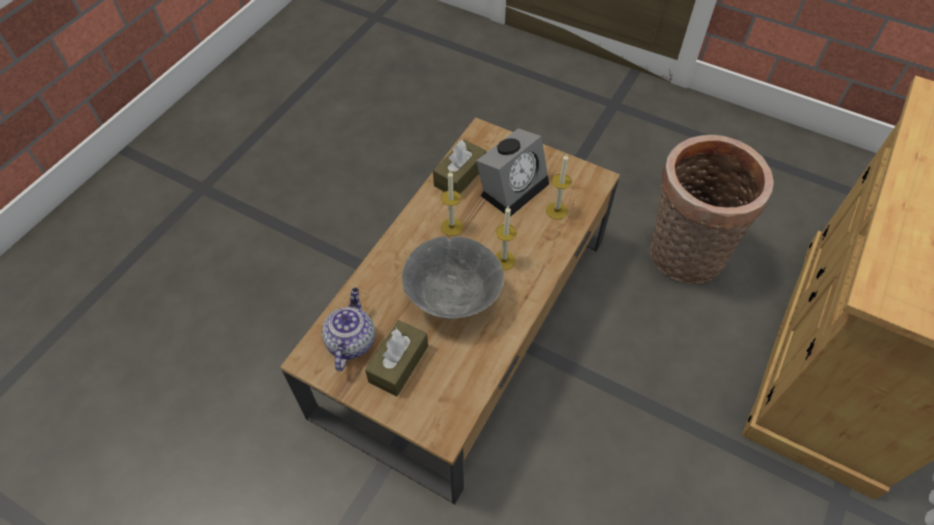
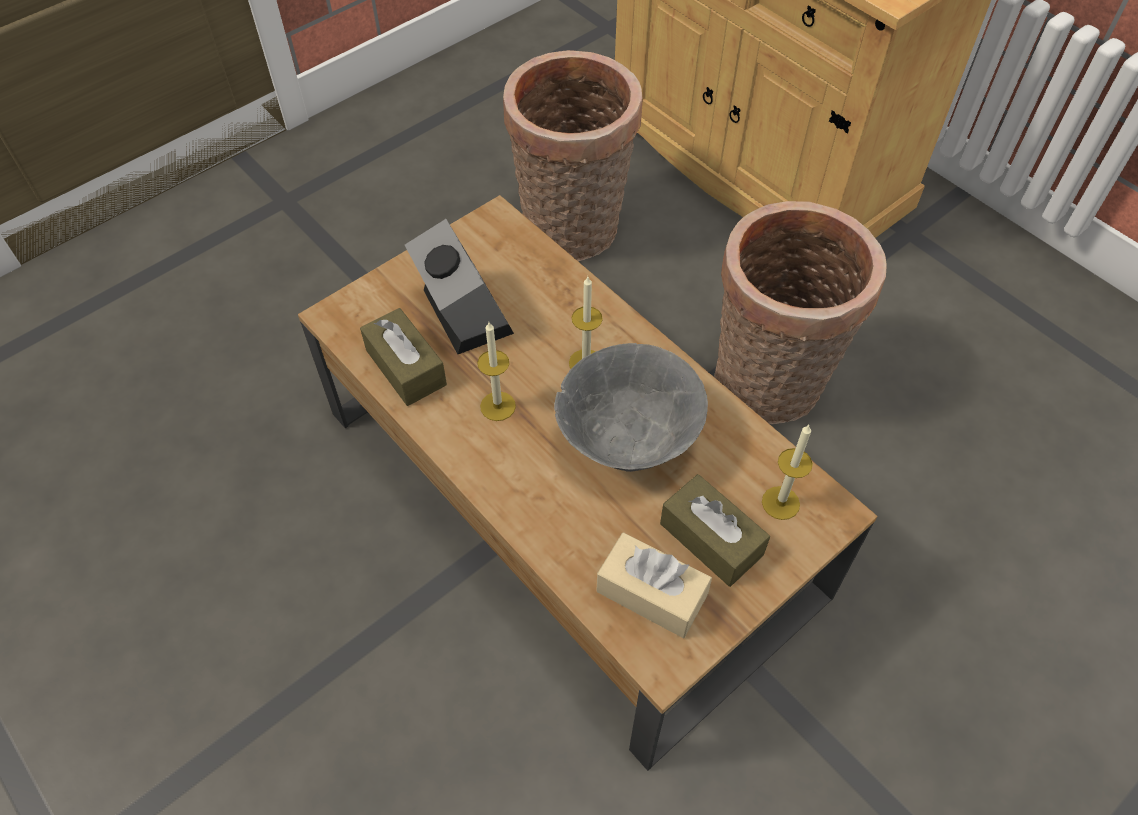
camera: 70 degrees left, 0 degrees up
teapot [322,288,375,371] -> beige tissue box [596,532,712,638]
candle [546,153,572,220] -> candle moved to [762,425,813,520]
none -> basket [714,201,887,424]

